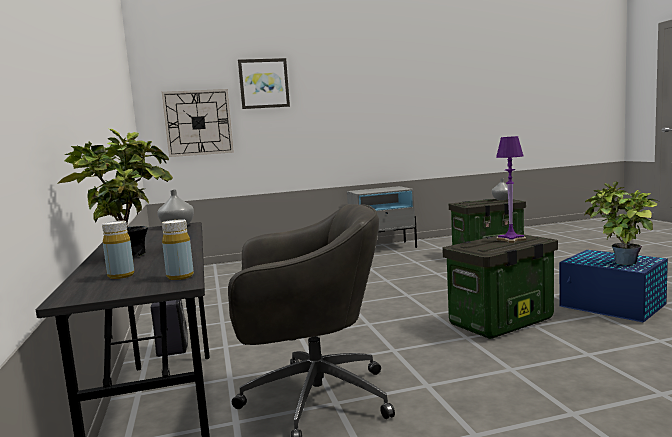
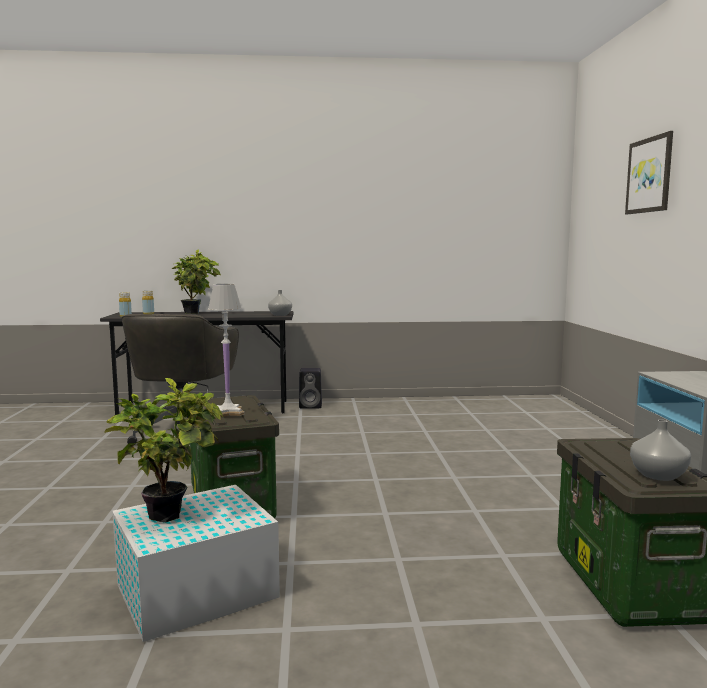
camera: 100 degrees right, 0 degrees up
wall clock [162,89,234,157] -> none
purple table lamp [496,136,526,243] -> white table lamp [208,284,245,417]
blue storage box [559,250,668,322] -> white storage box [112,485,280,642]

